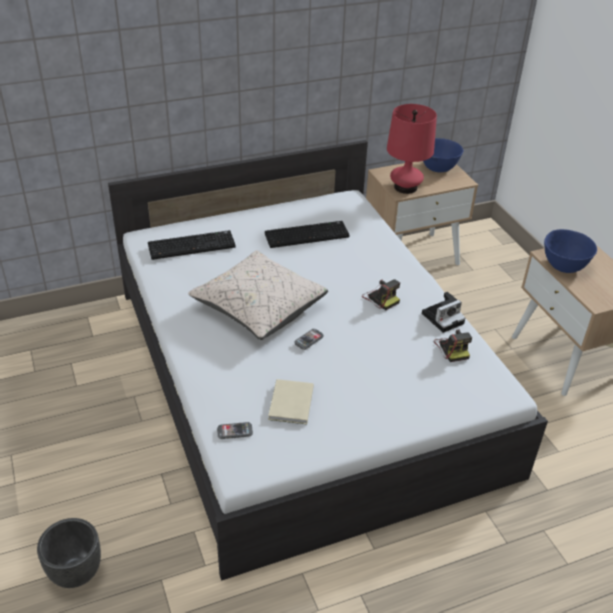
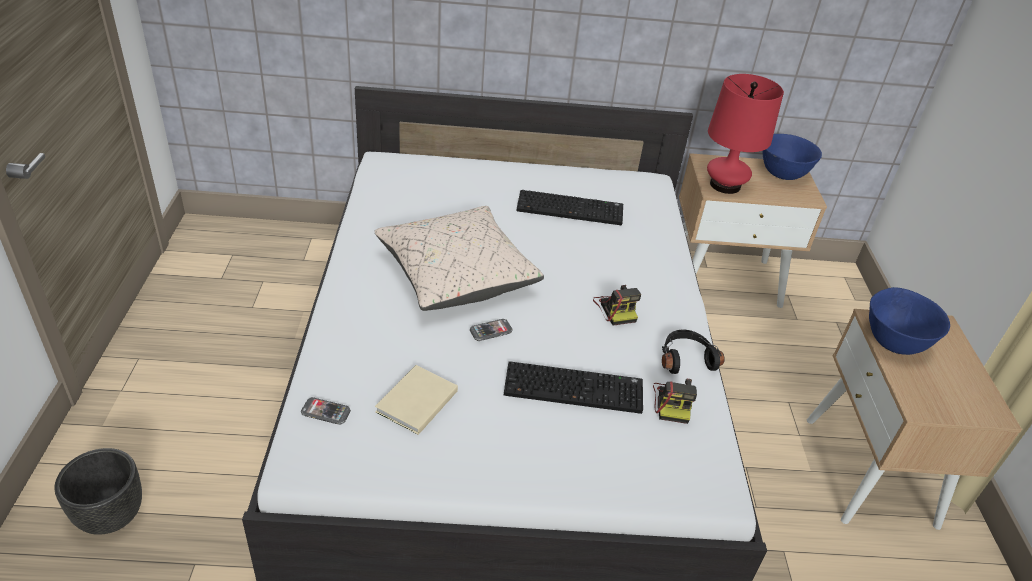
camera: 20 degrees right, 0 degrees up
keyboard [148,230,236,260] -> keyboard moved to [504,361,643,414]
camera [422,292,465,333] -> black headphones [662,329,725,374]

